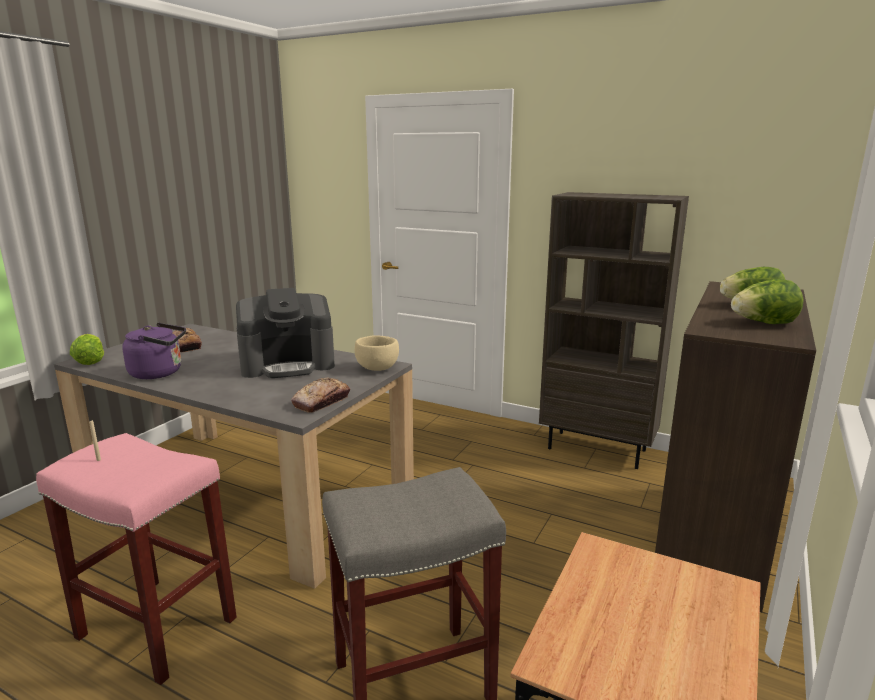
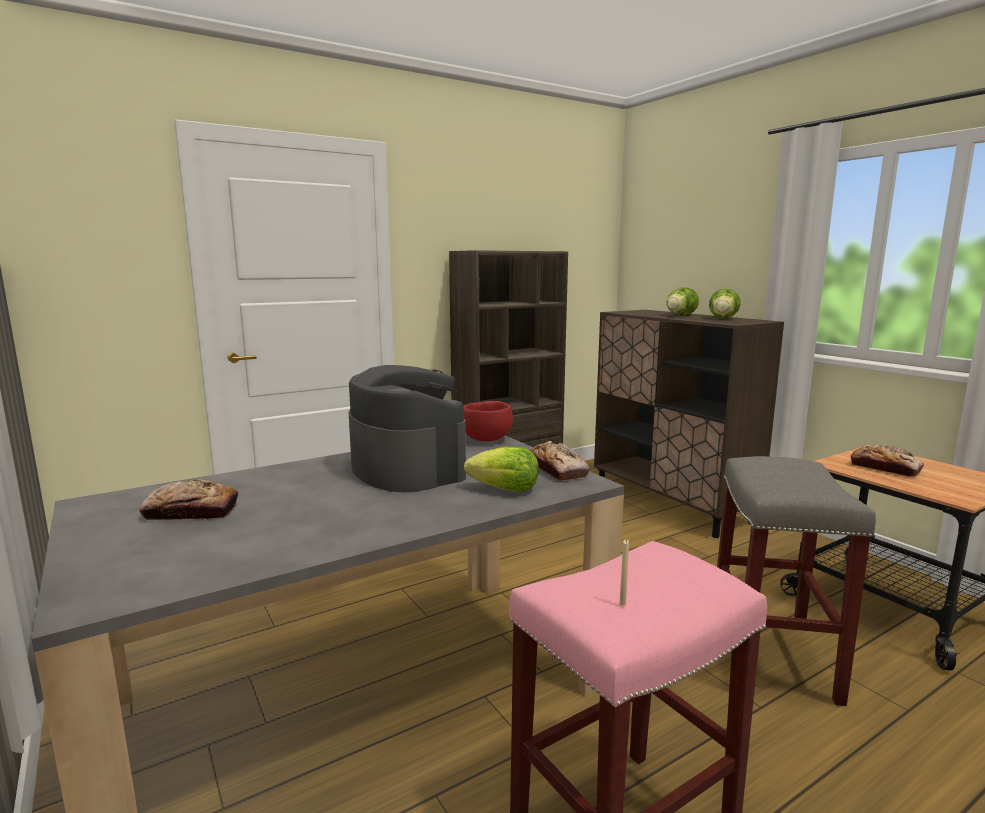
camera: 60 degrees left, 5 degrees down
lettuce [70,334,104,365] -> lettuce moved to [464,447,539,492]
purple kettle [122,323,186,379] -> none
coffee machine [236,288,335,378] -> coffee machine turned 45 degrees counterclockwise [349,365,466,492]
beige bowl [355,335,399,371] -> red bowl [464,401,513,442]
none -> bread [851,444,924,477]

